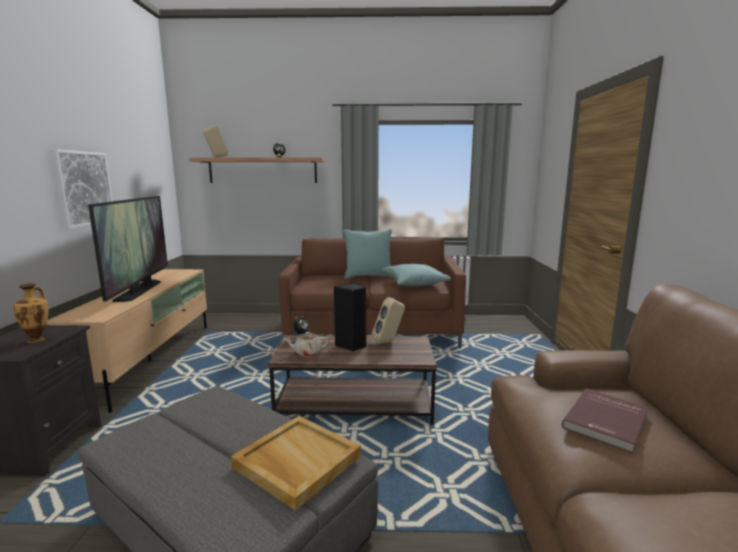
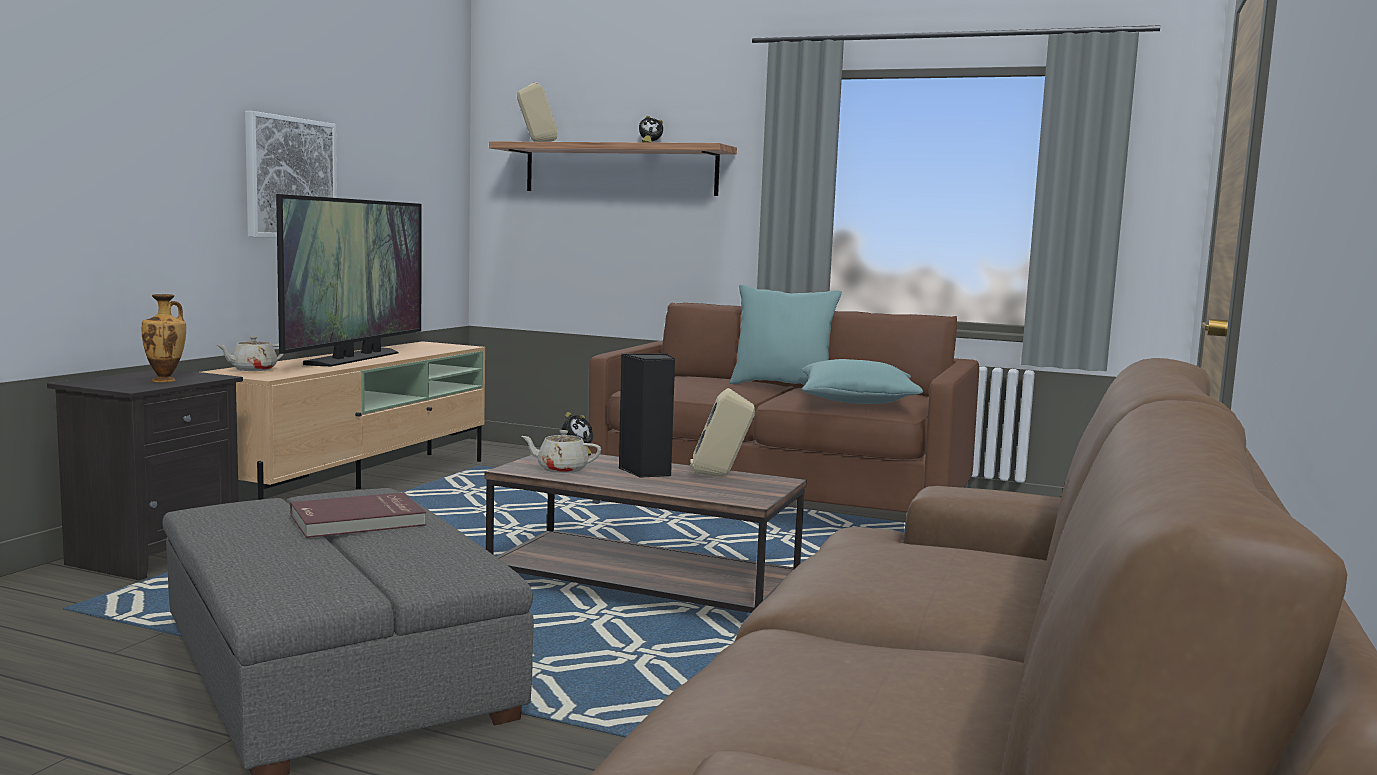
camera: 20 degrees right, 5 degrees down
beige tray [231,416,361,511] -> none
red book [562,389,649,453] -> red book moved to [290,492,426,538]
none -> beige teapot [217,336,284,371]

